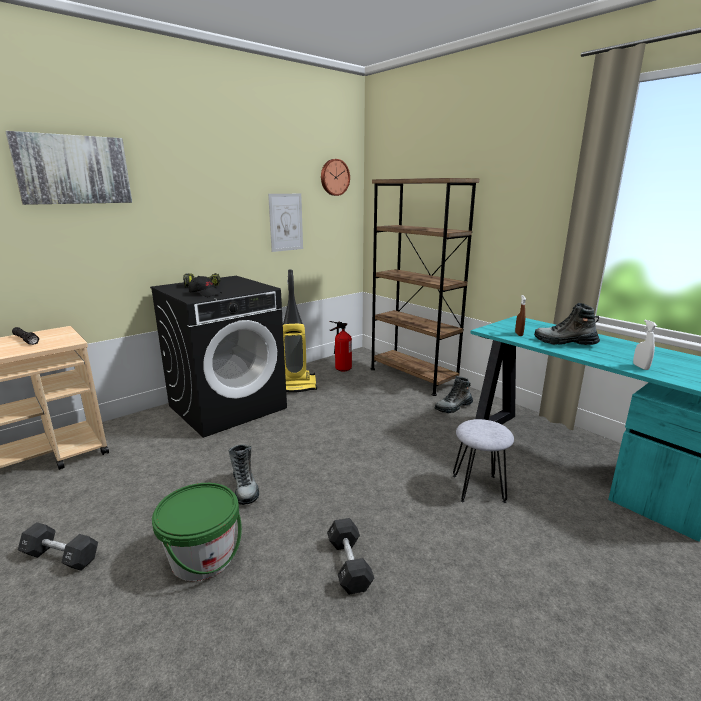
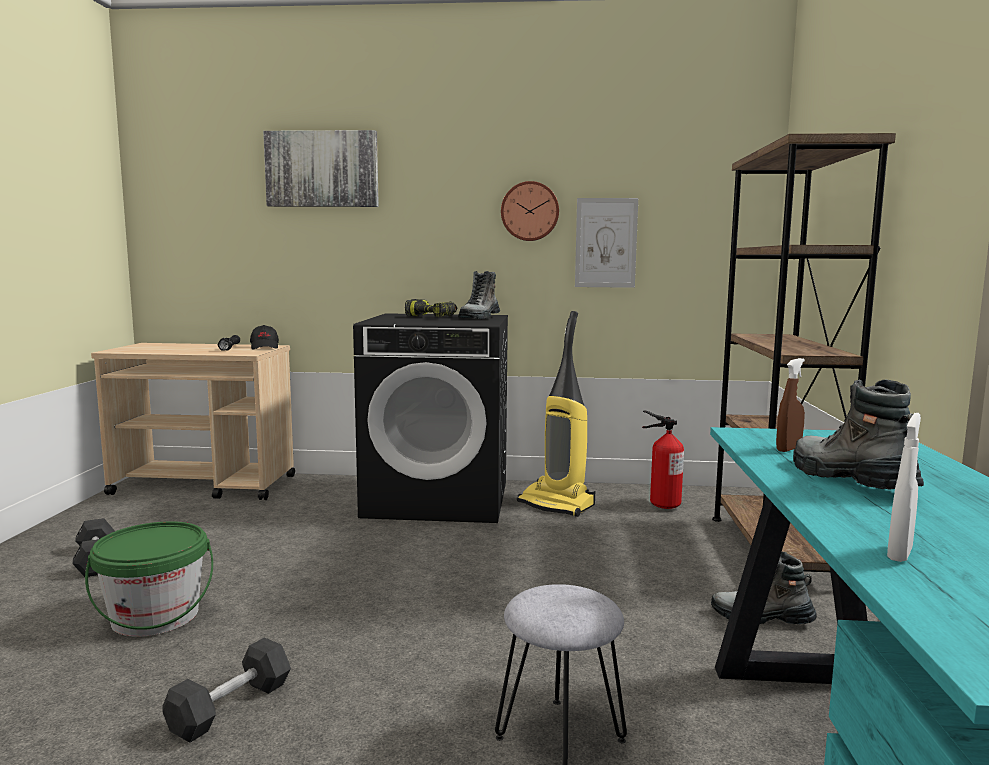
camera: 45 degrees right, 10 degrees down
black cap [189,276,222,297] -> black cap moved to [250,325,279,350]
boot [228,444,259,505] -> boot moved to [458,271,500,319]
wall clock [321,159,350,196] -> wall clock moved to [501,181,559,241]

